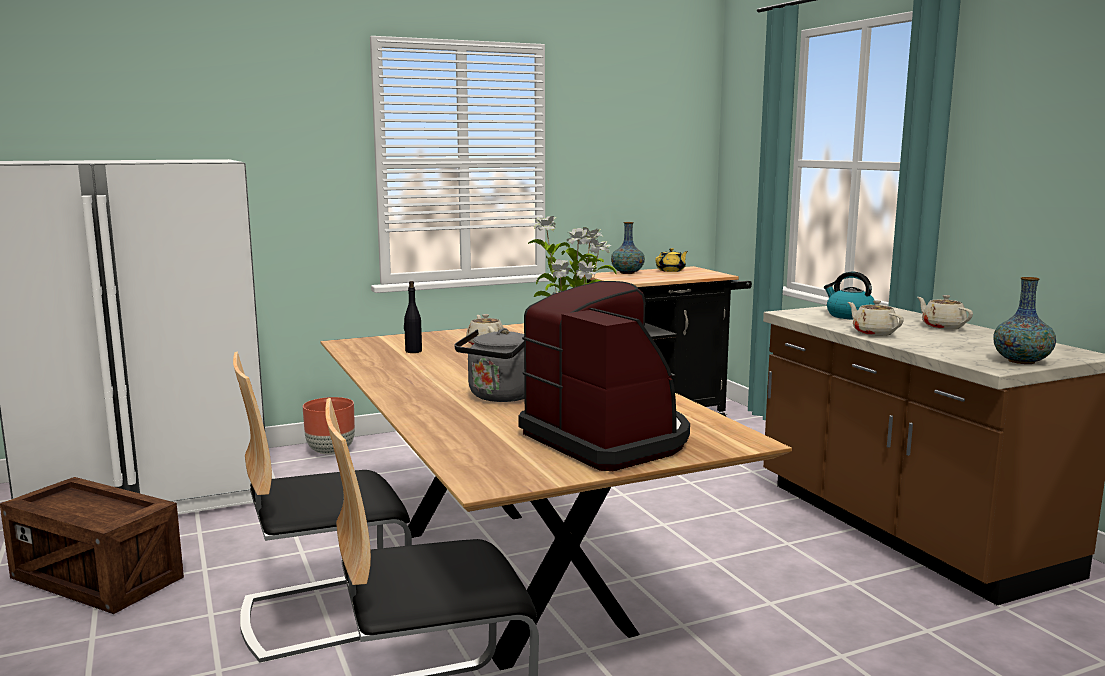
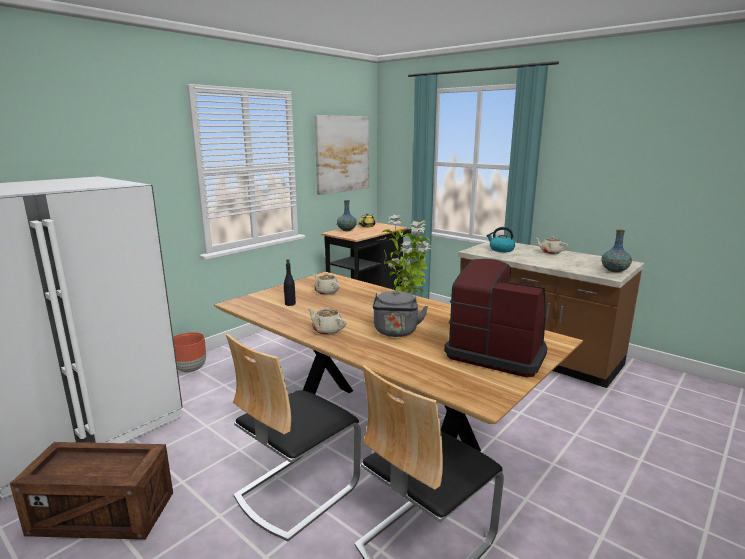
camera: 25 degrees left, 5 degrees up
beige teapot [848,300,904,336] -> beige teapot moved to [308,307,347,335]
none -> picture [314,115,369,195]

